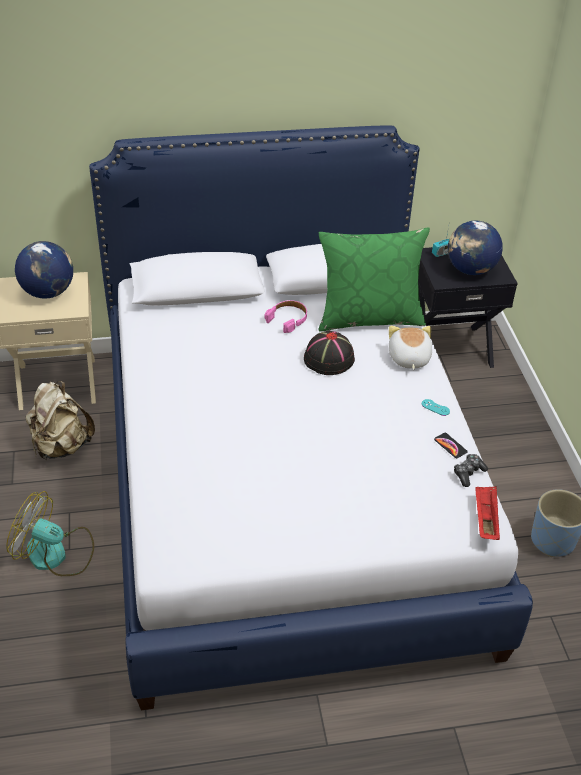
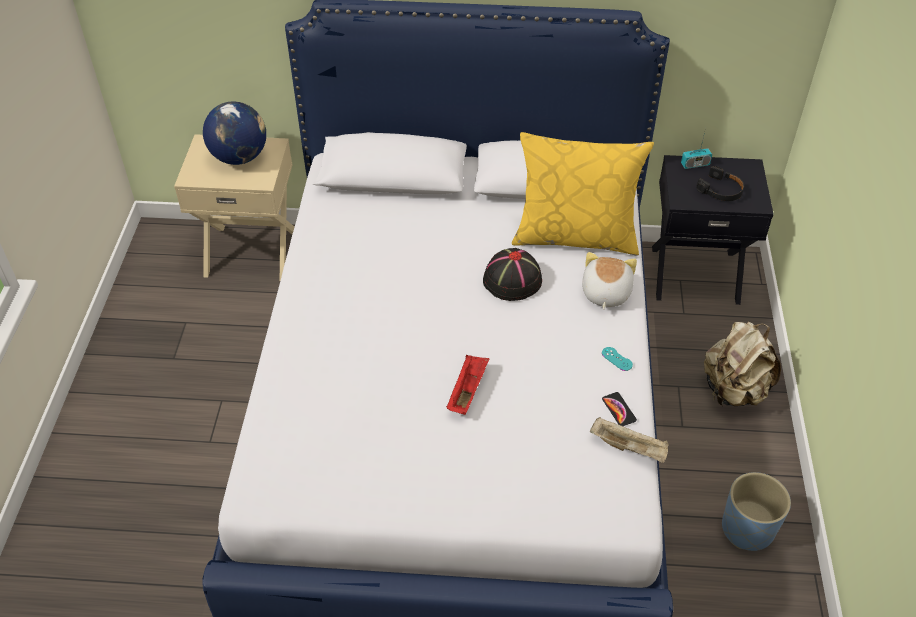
camera: 15 degrees right, 5 degrees up
fan [6,491,94,576] -> none
beige backpack [25,381,95,460] -> beige backpack moved to [704,321,781,406]
pink headphones [265,300,307,333] -> none
green pillow [319,227,430,331] -> yellow pillow [512,132,654,255]
globe [448,221,503,275] -> black headphones [696,166,744,201]
game controller [454,454,488,487] -> beige tray [590,417,669,463]
red tray [475,486,500,540] -> red tray moved to [446,355,489,415]

